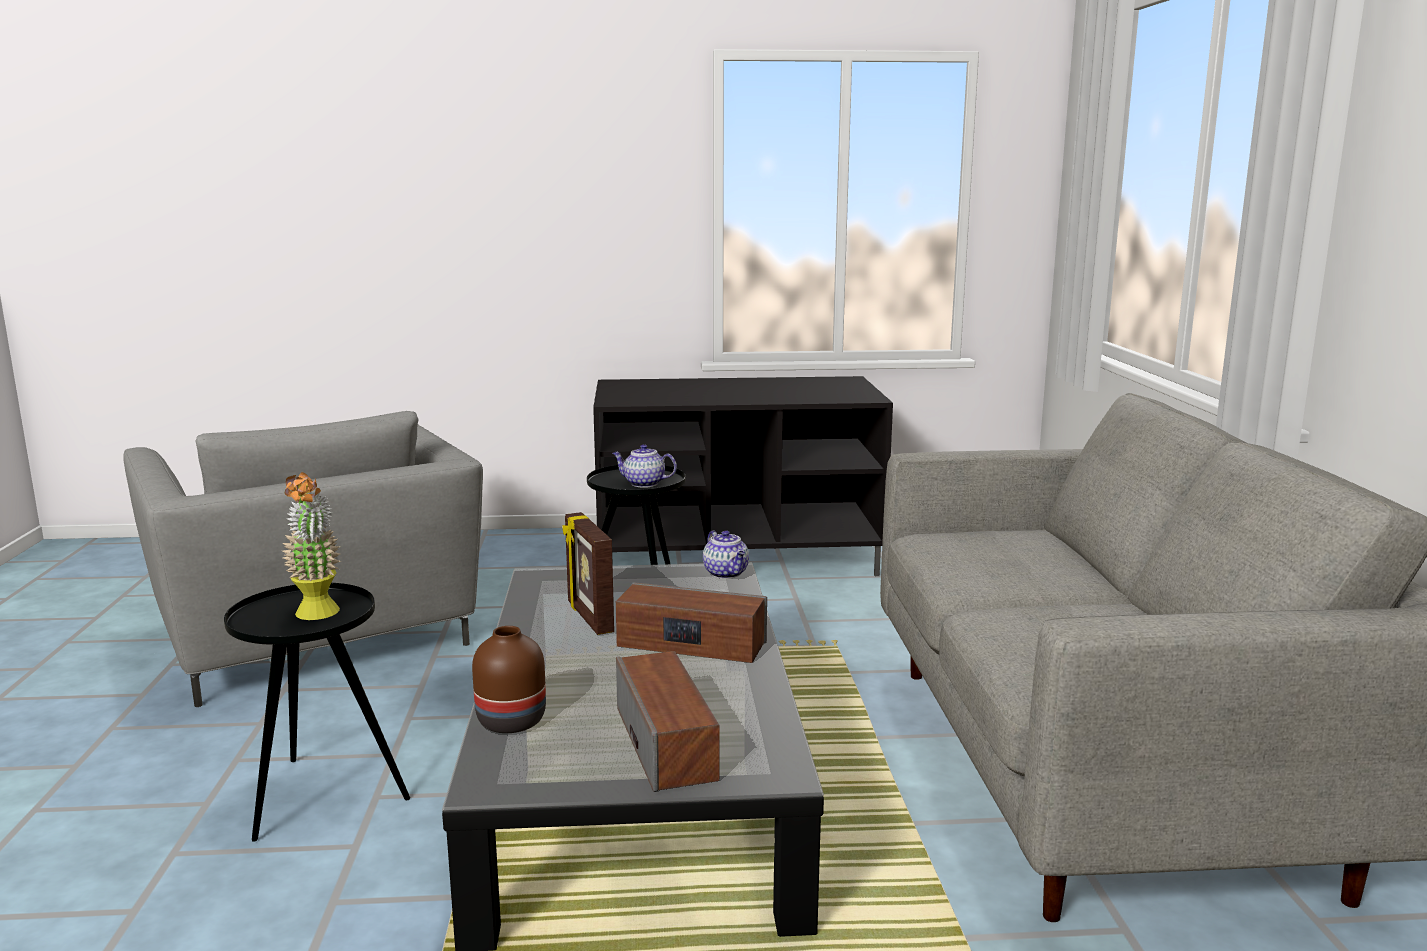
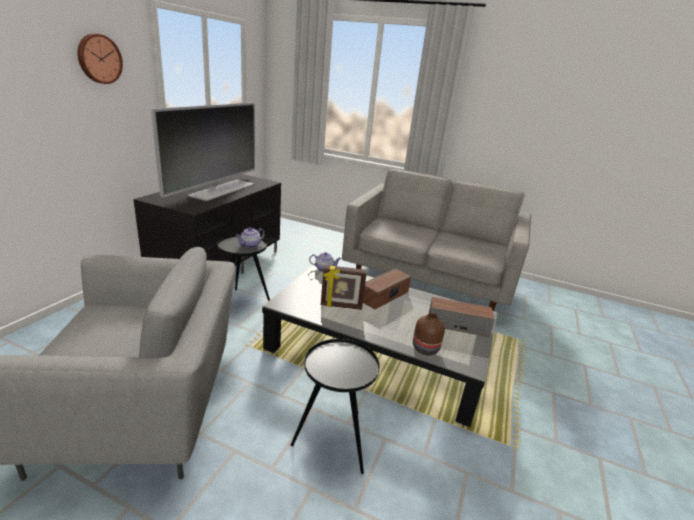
camera: 65 degrees left, 10 degrees up
potted plant [282,472,341,620] -> none
none -> wall clock [77,34,123,84]
none -> television [151,103,255,201]

